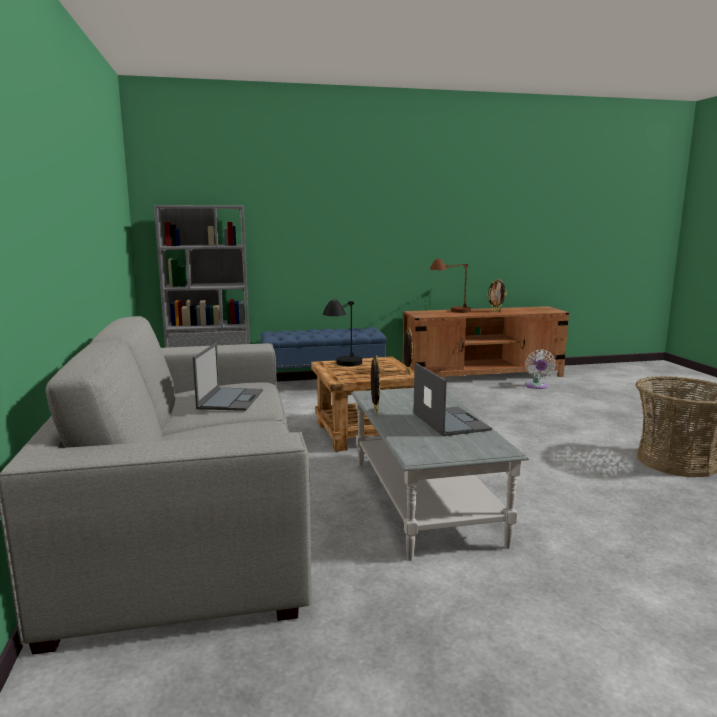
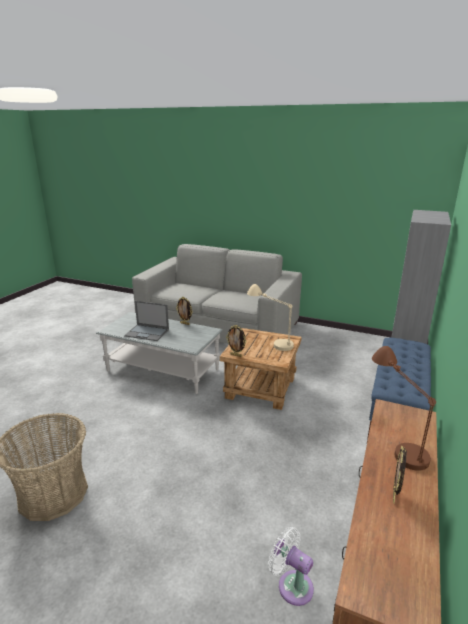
camera: 125 degrees right, 10 degrees up
laptop [193,343,263,411] -> none
black table lamp [323,300,362,366] -> beige table lamp [247,284,294,351]

